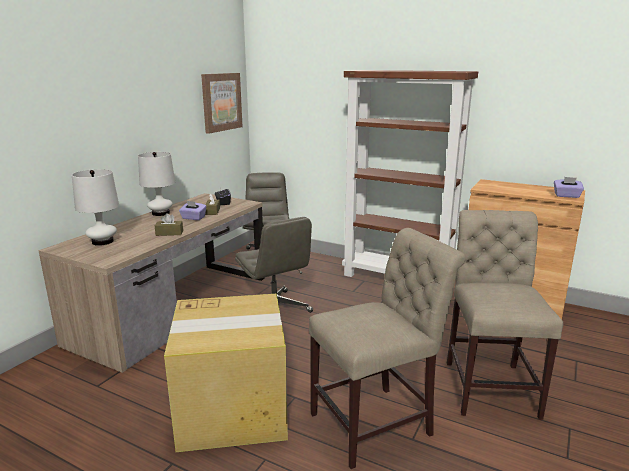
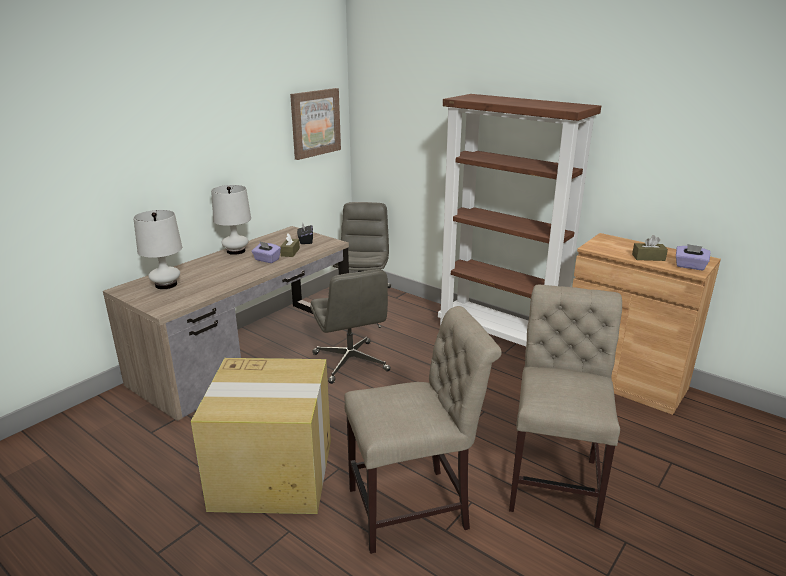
camera: 10 degrees right, 5 degrees up
brown tissue box [155,213,183,236] -> brown tissue box moved to [632,235,668,261]

